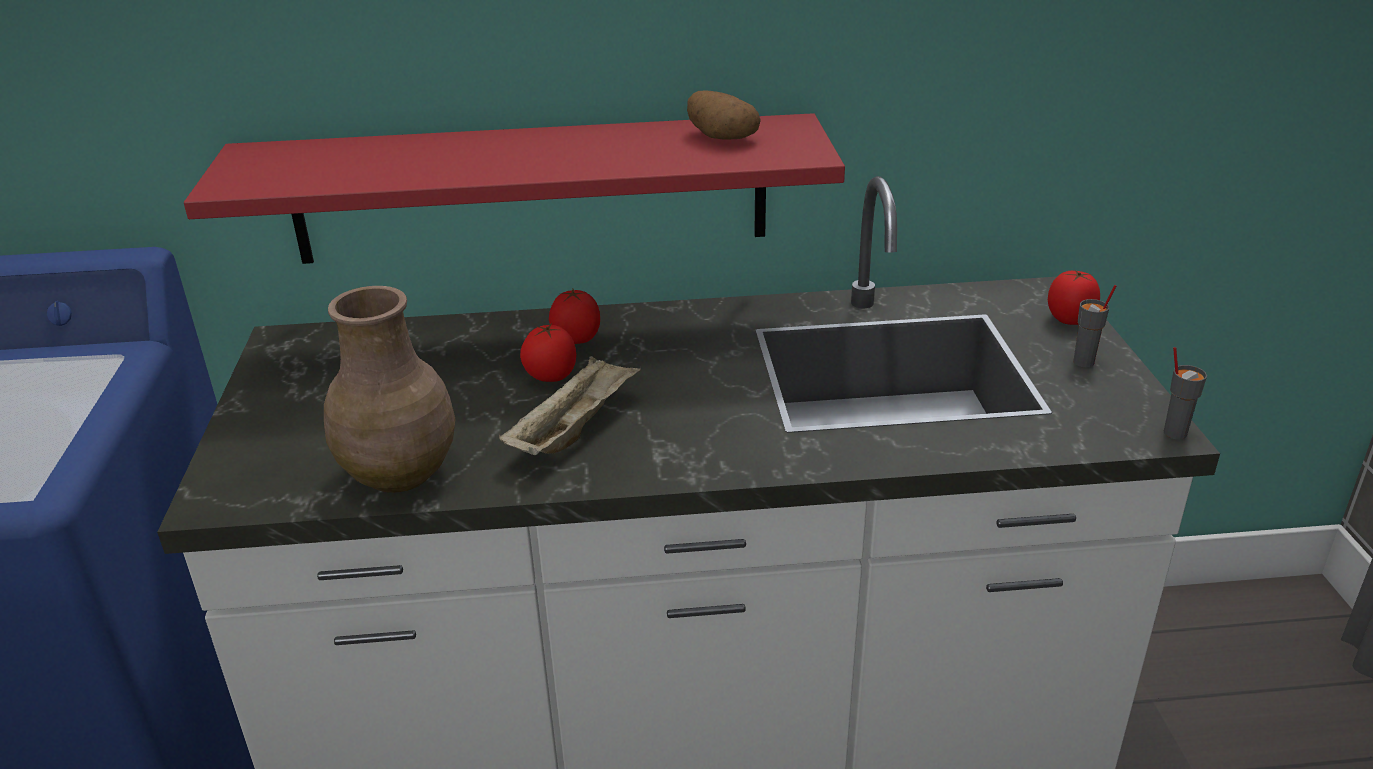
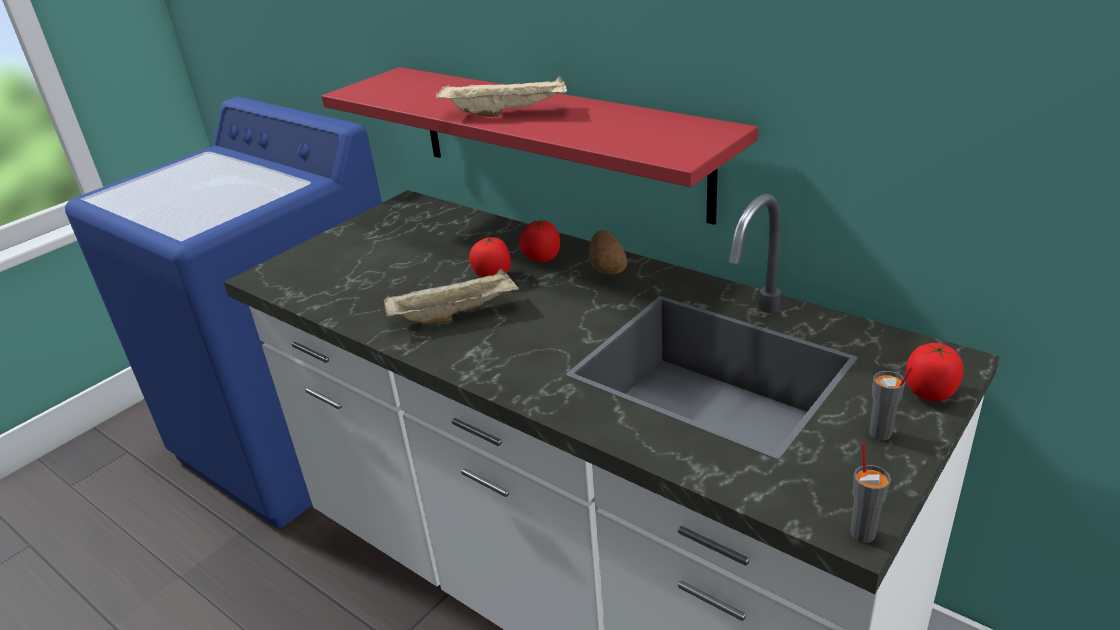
camera: 45 degrees right, 0 degrees up
brown vase [324,286,455,493] -> none
potato [687,90,760,140] -> potato moved to [589,230,627,274]
none -> beige tray [436,76,567,117]

